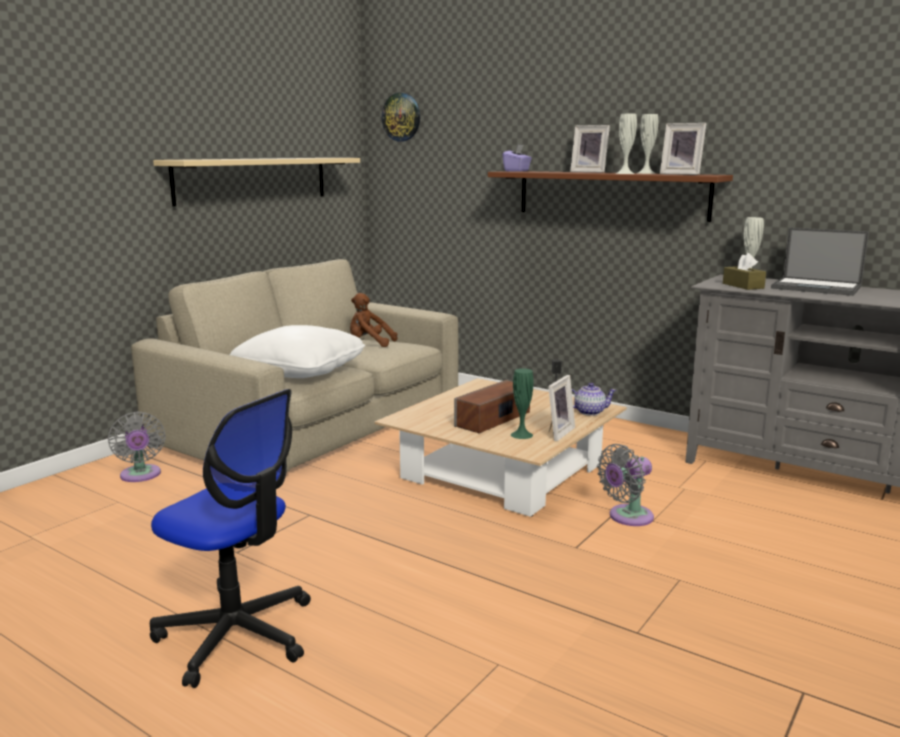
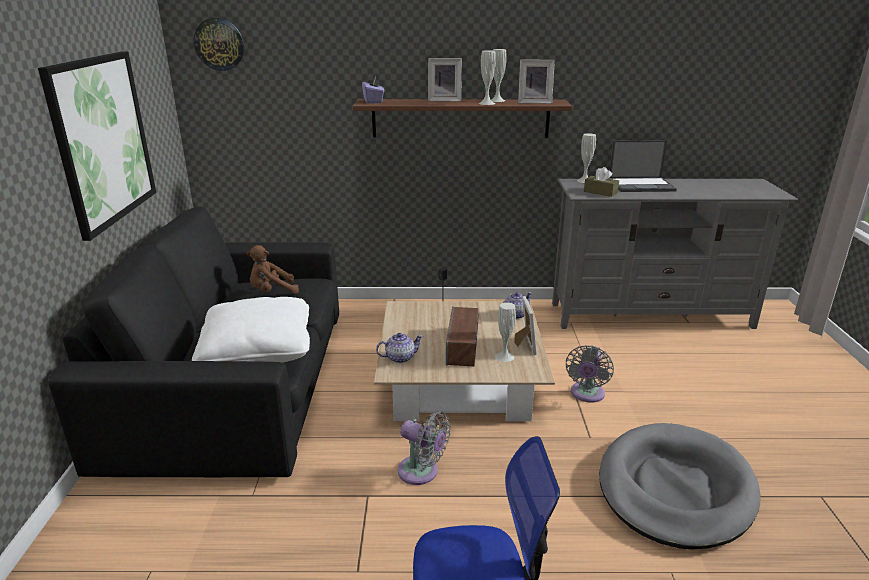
camera: 35 degrees left, 10 degrees up
grey fan [108,412,166,482] -> grey fan moved to [398,411,451,485]
beige sofa [131,259,458,472] -> black sofa [48,207,339,477]
beige shelf [153,158,360,207] -> picture [38,52,156,241]
green vase [511,368,534,439] -> white vase [495,302,516,362]
none -> teapot [376,333,423,363]
none -> grey dog bed [599,423,761,550]

